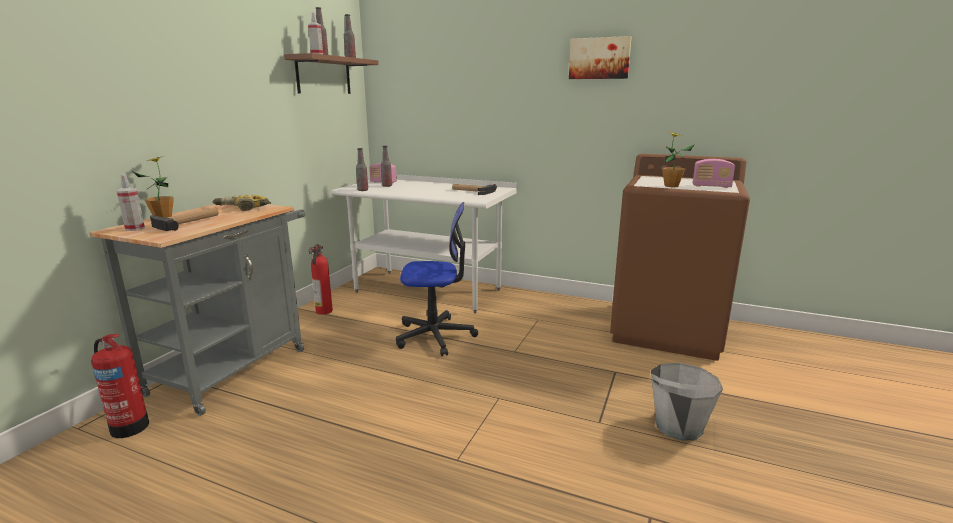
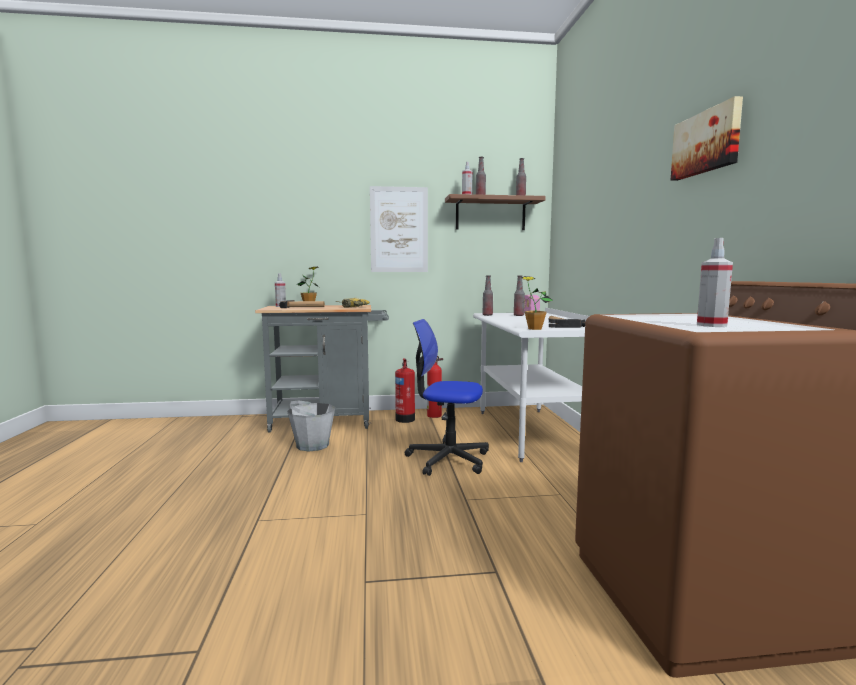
camera: 60 degrees right, 10 degrees down
fire extinguisher [91,334,149,438] -> fire extinguisher moved to [395,359,415,423]
office chair [396,202,478,356] -> office chair turned 135 degrees clockwise [405,319,489,476]
grey bucket [651,363,723,441] -> grey bucket moved to [287,400,335,452]
potted plant [662,132,694,187] -> potted plant moved to [520,276,553,330]
radio [693,159,735,188] -> spray bottle [697,238,733,327]
none -> picture [370,186,428,272]

